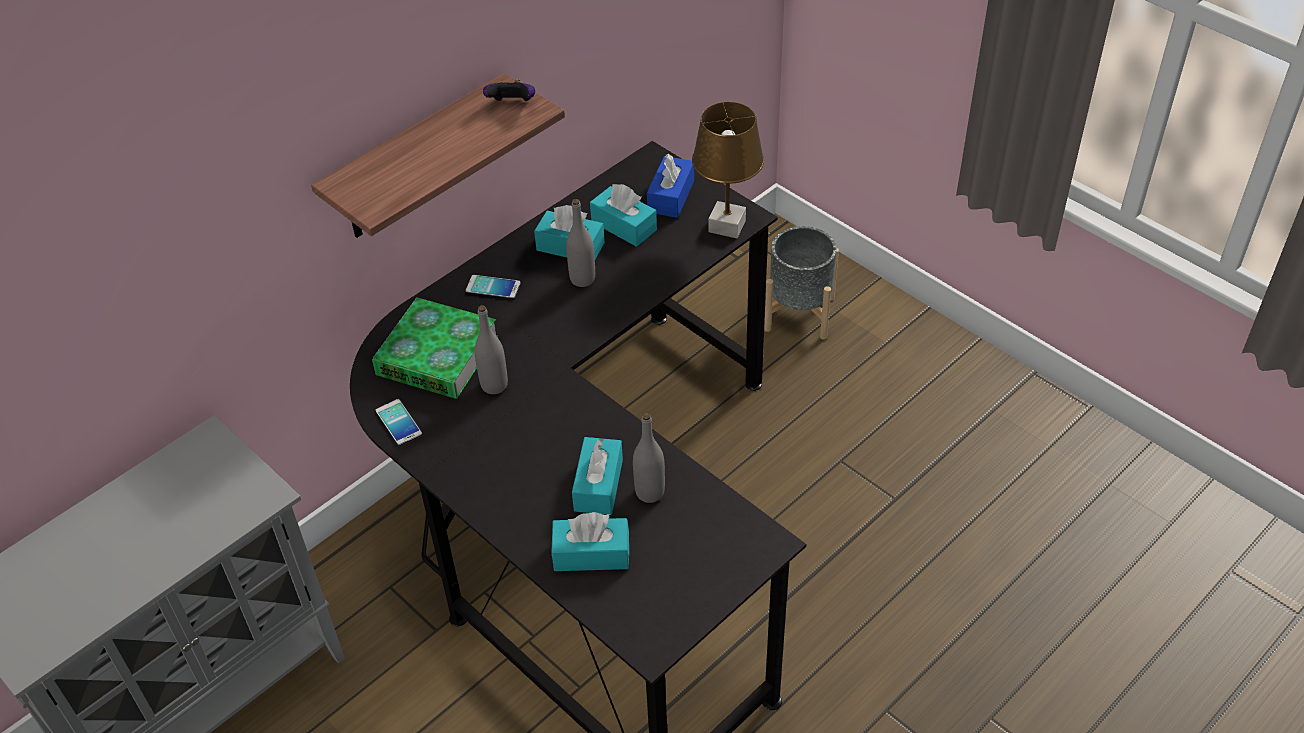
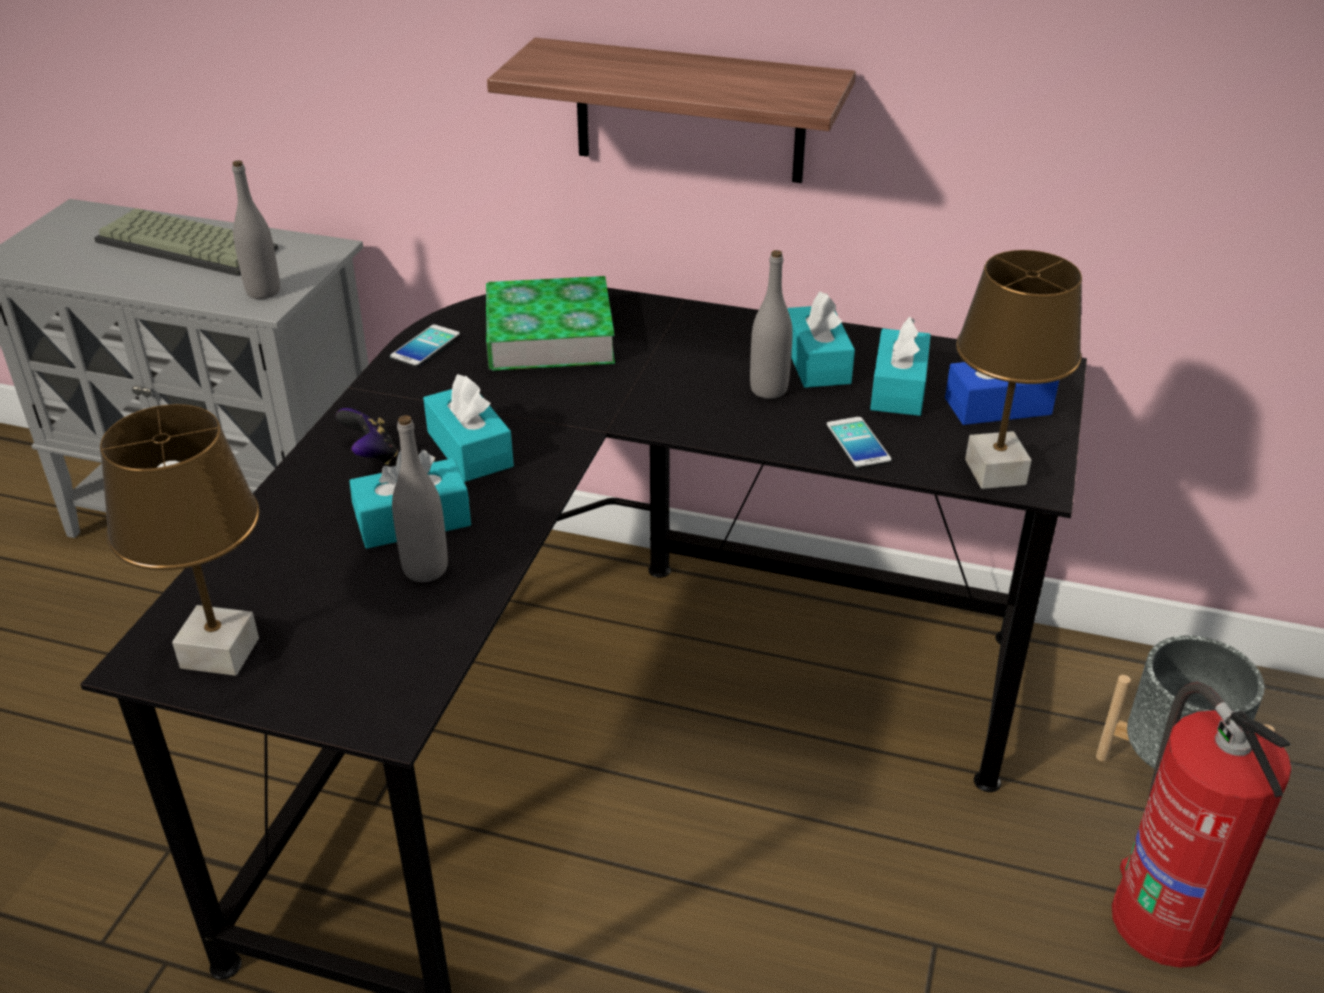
camera: 60 degrees right, 10 degrees down
phone [465,275,521,299] -> phone moved to [826,417,891,469]
grey bottle [474,305,508,394] -> grey bottle moved to [232,160,280,299]
game controller [483,79,535,101] -> game controller moved to [336,408,398,465]
turquoise tissue box [551,512,629,571] -> turquoise tissue box moved to [423,374,514,482]
none -> keyboard [94,208,278,276]
none -> brown table lamp [100,404,260,676]
none -> fire extinguisher [1112,682,1292,968]

